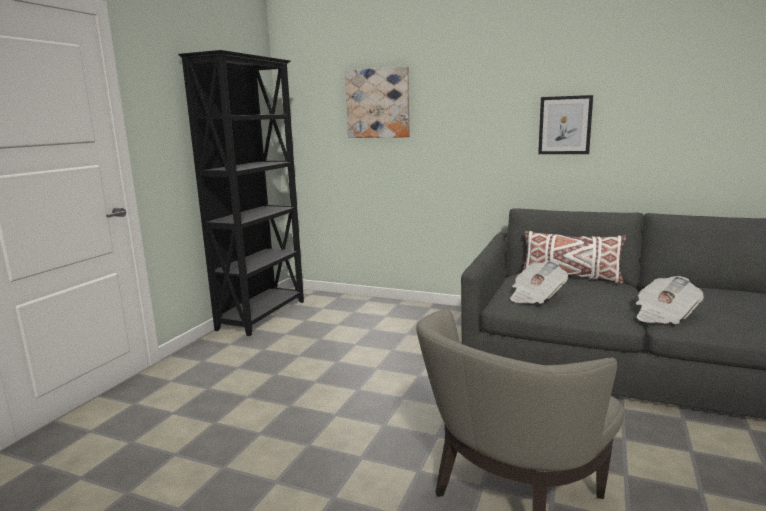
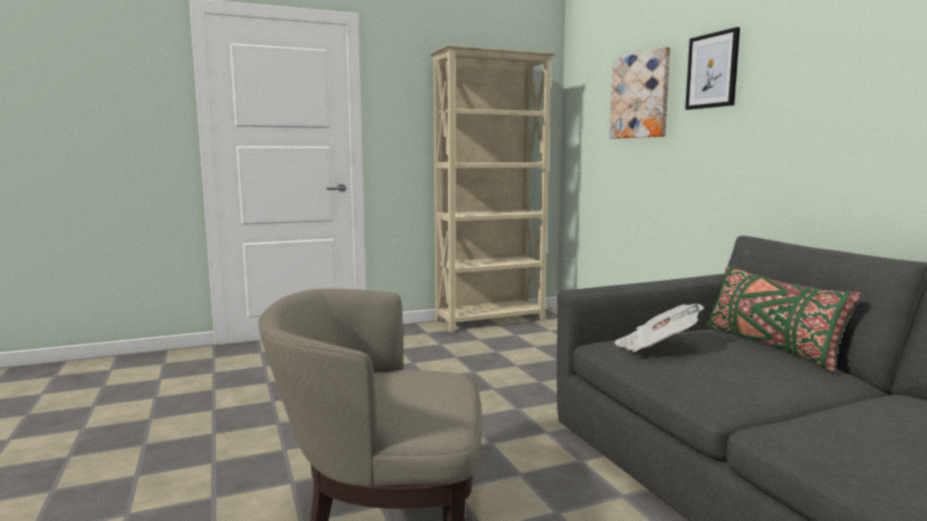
camera: 45 degrees right, 5 degrees down
black bookcase [178,50,304,336] -> beige bookcase [430,45,556,332]
white pillow [523,231,626,284] -> green pillow [708,266,861,372]
picture [538,95,593,154] -> picture moved to [685,27,740,110]
newspaper [636,276,704,324] -> none

